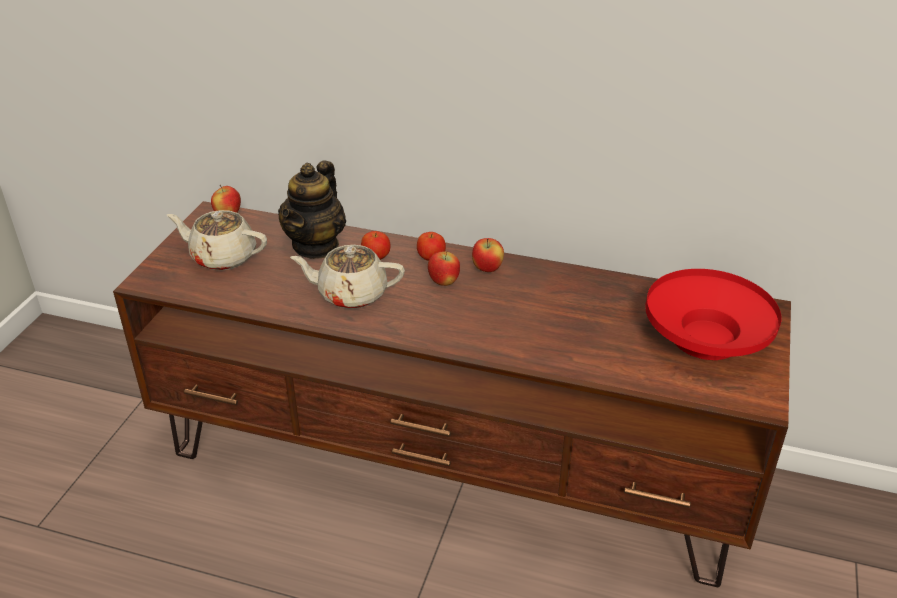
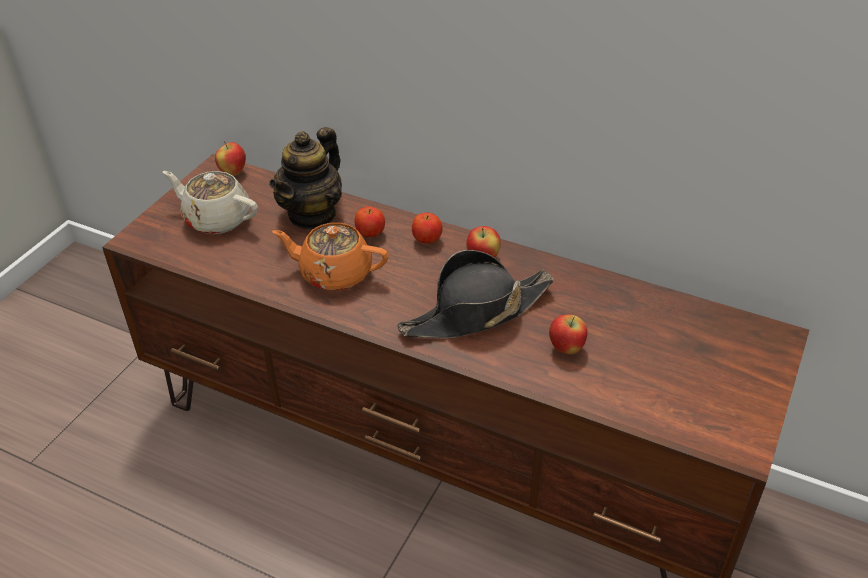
camera: 10 degrees right, 5 degrees up
beige teapot [290,245,405,309] -> orange teapot [272,223,388,291]
apple [428,250,460,286] -> apple moved to [549,314,587,354]
red bowl [645,269,782,360] -> none
none -> black hat [397,250,554,338]

